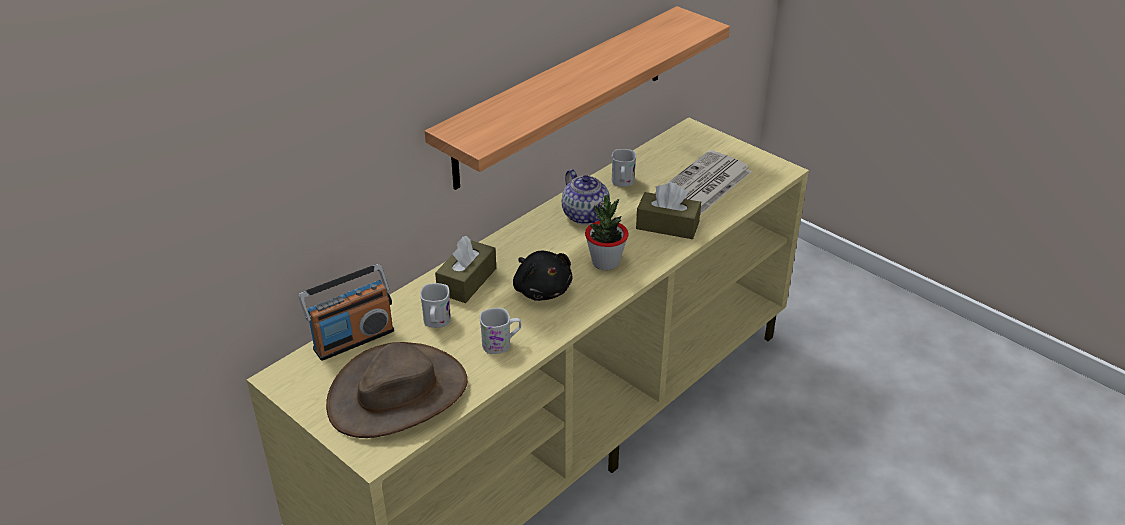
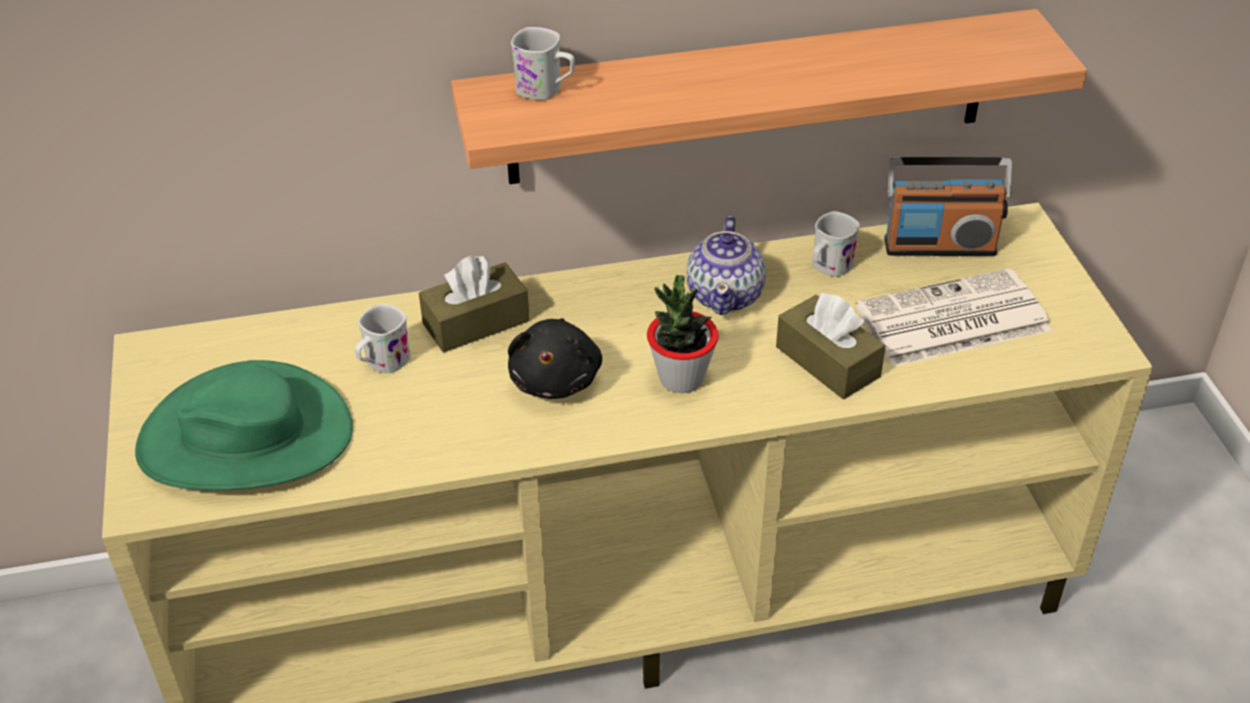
camera: 35 degrees right, 5 degrees up
radio [298,264,394,361] -> radio moved to [884,157,1012,256]
brown hat [326,342,468,438] -> green hat [135,360,353,491]
white mug [480,308,521,354] -> white mug moved to [511,27,575,100]

